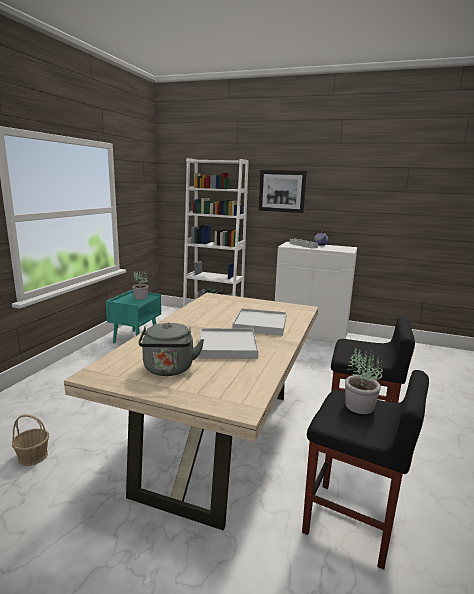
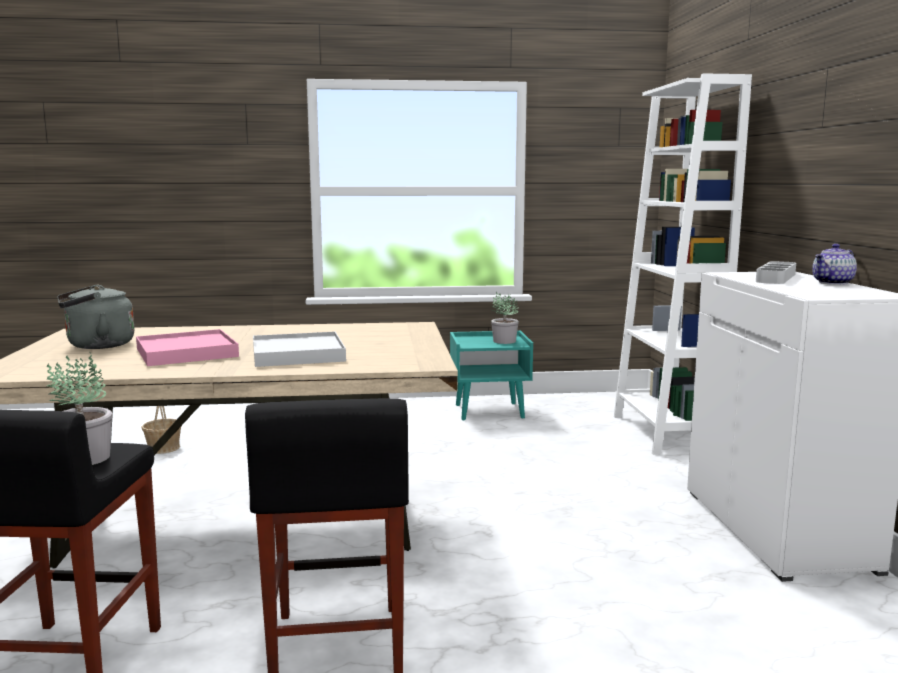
camera: 65 degrees right, 5 degrees down
white tray [198,328,259,359] -> pink tray [136,329,239,366]
picture [259,170,307,213] -> none

